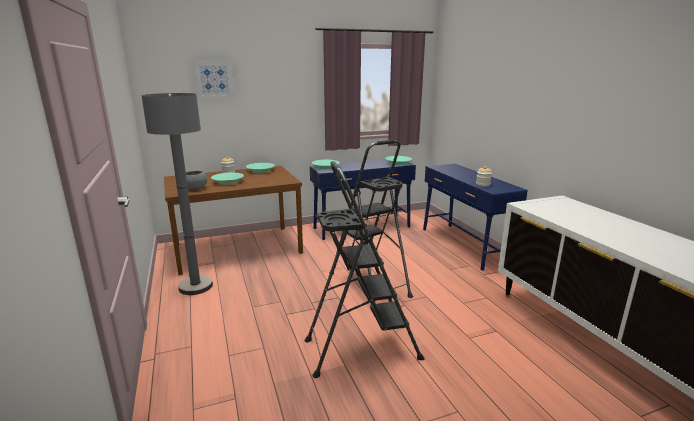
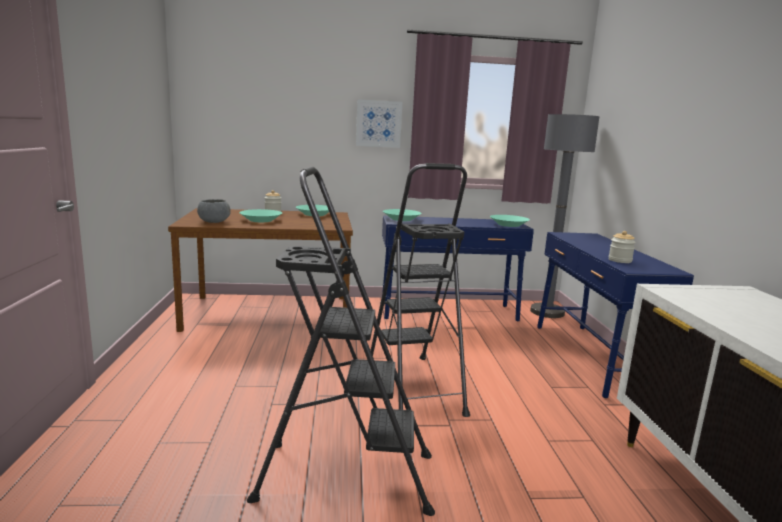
camera: 15 degrees right, 5 degrees down
grey floor lamp [141,93,213,295] -> grey floor lamp moved to [530,114,600,318]
picture [193,60,235,98] -> picture moved to [356,99,402,148]

